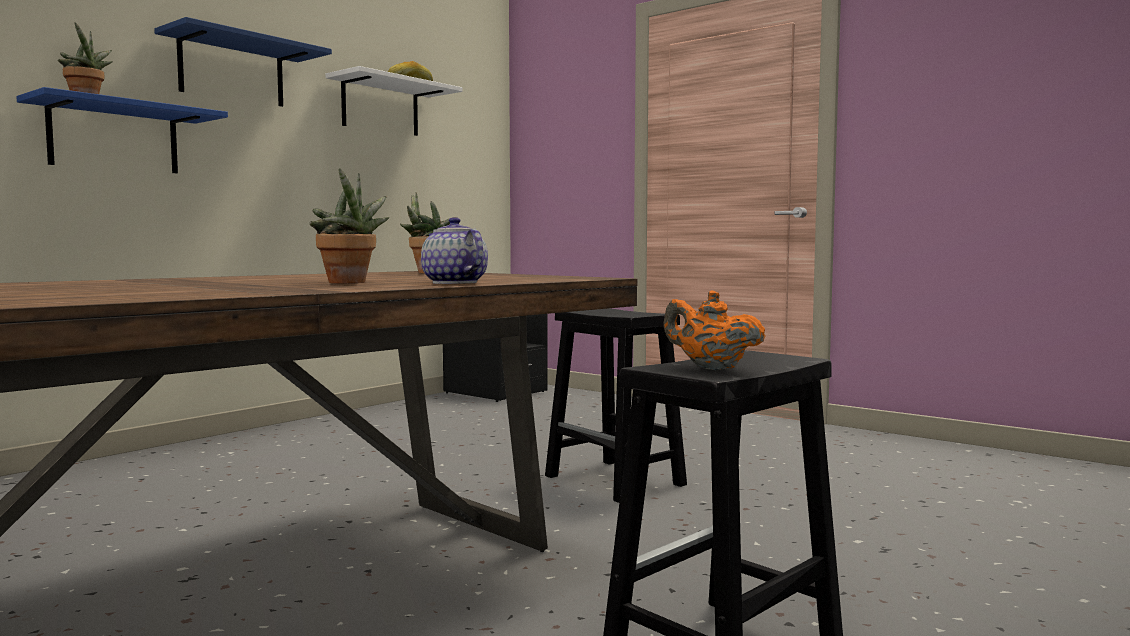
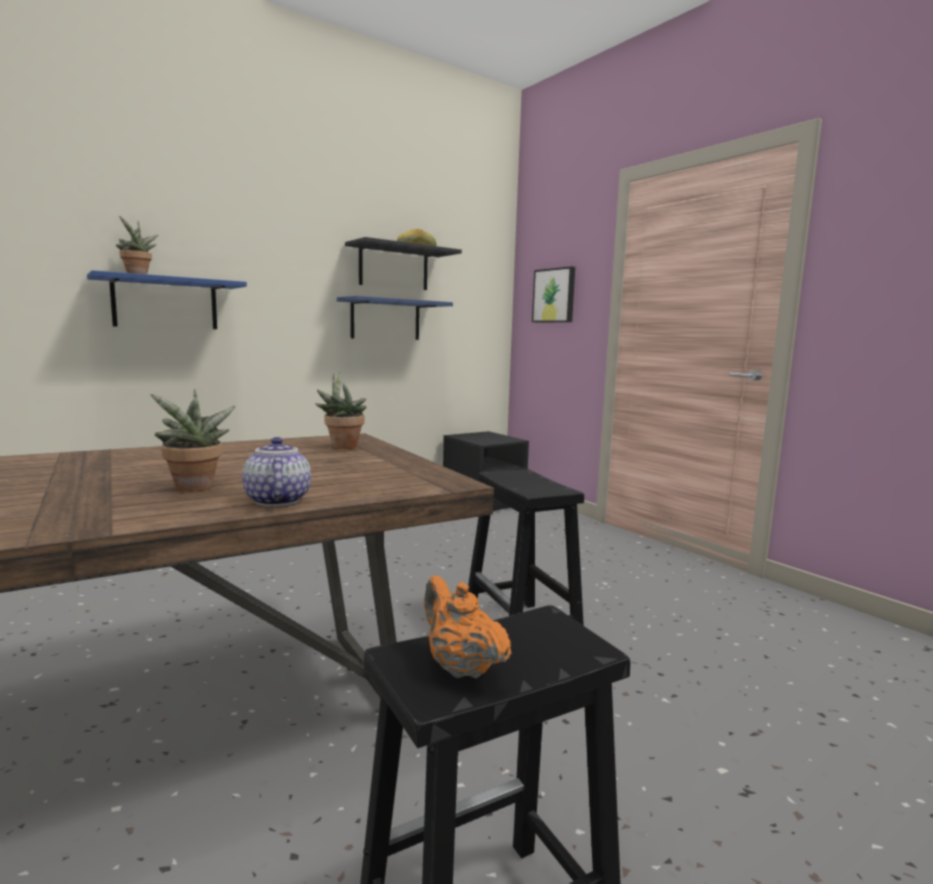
camera: 15 degrees right, 5 degrees up
blue shelf [154,17,332,107] -> blue shelf moved to [337,296,453,340]
white shelf [326,66,463,136] -> black shelf [345,237,462,290]
none -> picture [532,266,575,322]

